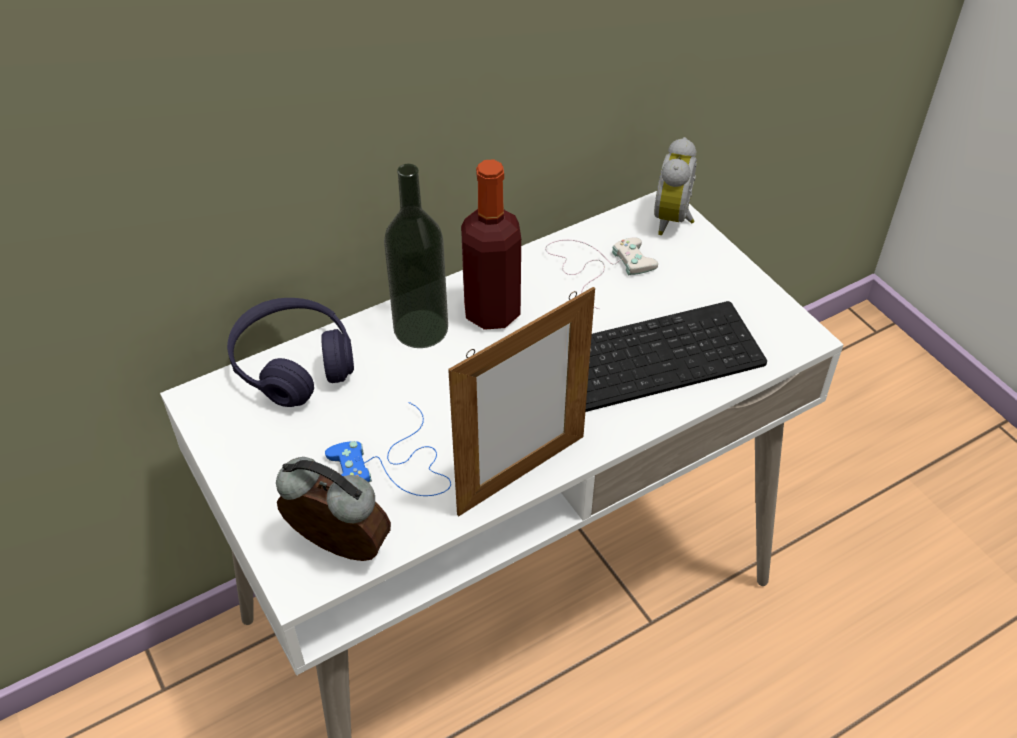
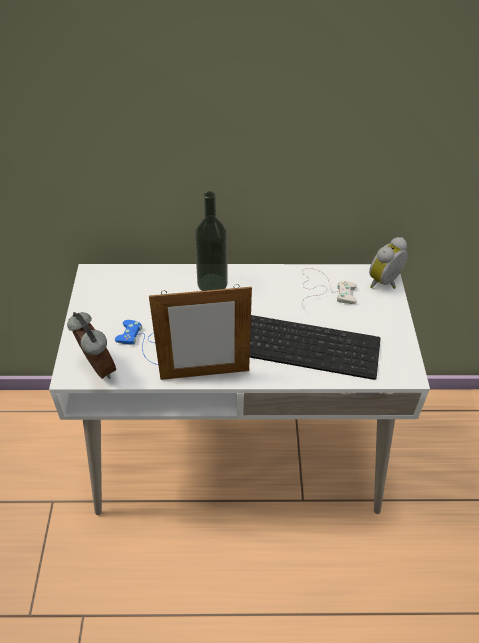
camera: 30 degrees right, 0 degrees up
purple headphones [227,298,354,407] -> none
bottle [461,159,521,330] -> none

